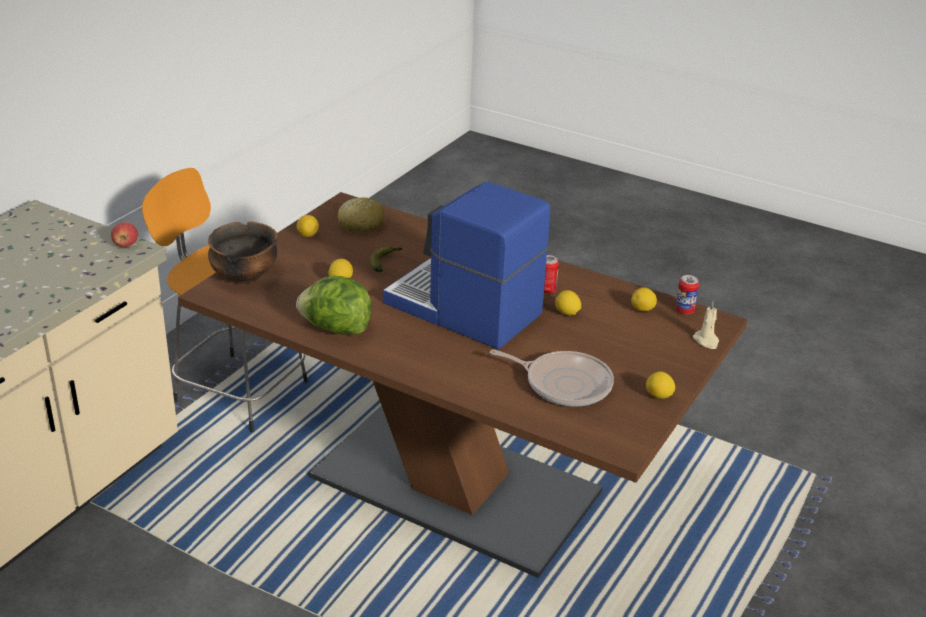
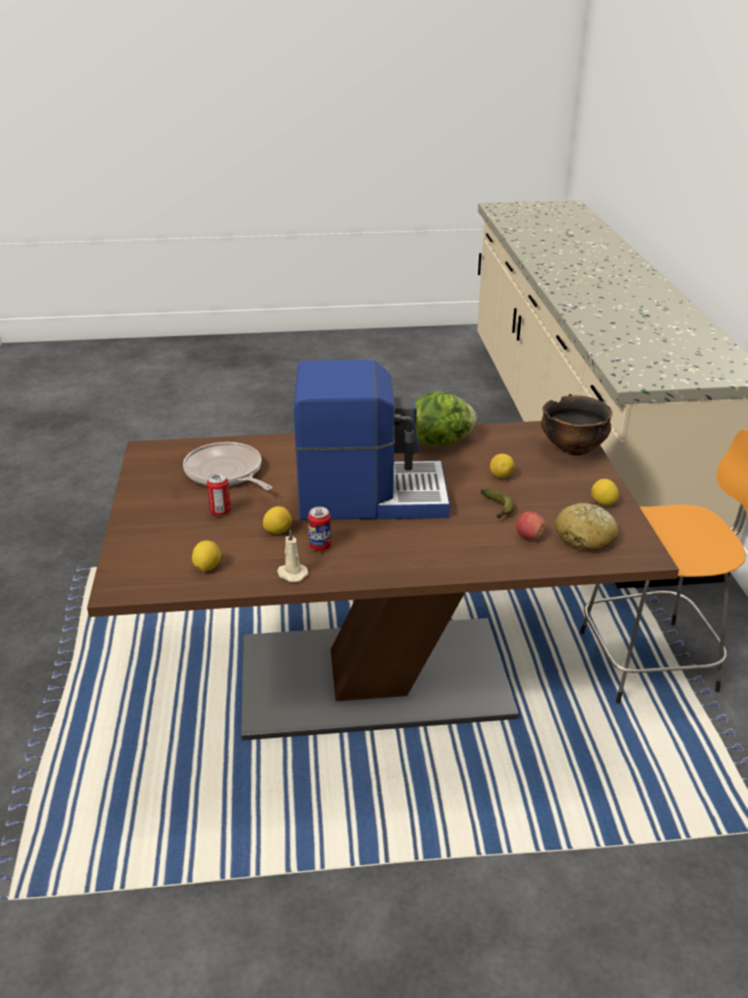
camera: 145 degrees right, 0 degrees up
apple [111,222,138,247] -> apple moved to [516,511,546,540]
frying pan [490,349,614,406] -> frying pan turned 60 degrees clockwise [183,442,272,490]
lemon [646,371,675,399] -> none
can [675,275,699,314] -> can moved to [207,473,231,516]
beige candle [693,301,719,349] -> beige candle moved to [277,530,308,582]

